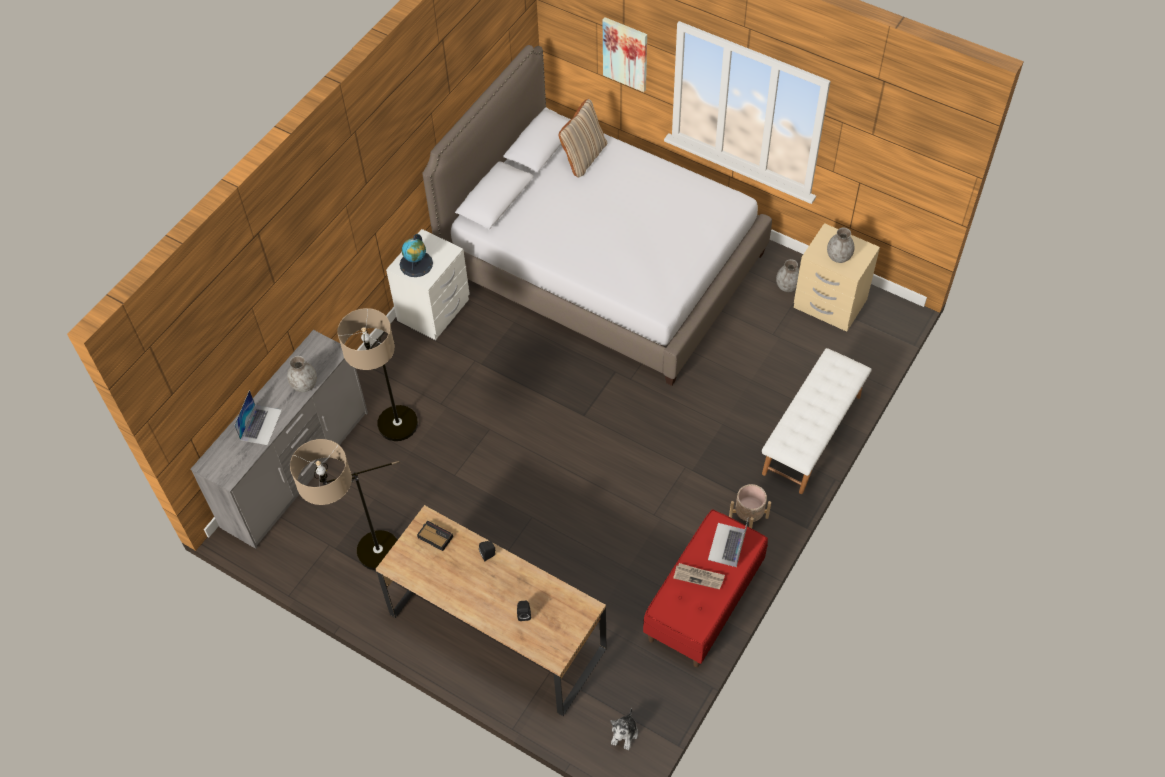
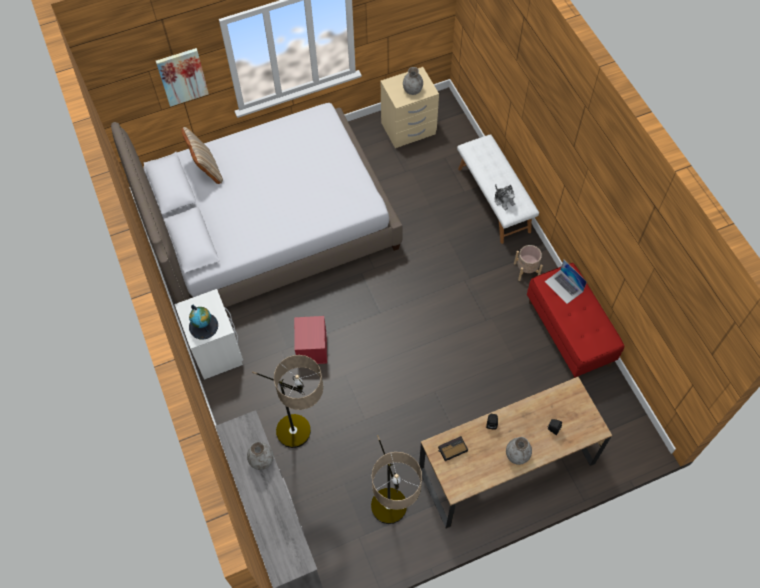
camera: 55 degrees left, 5 degrees up
laptop [234,390,282,445] -> none
plush toy [610,708,638,750] -> plush toy moved to [495,184,515,210]
newspaper [673,563,725,590] -> none
grey vase [776,259,799,292] -> grey vase moved to [506,437,532,465]
none -> red storage box [294,316,327,364]

